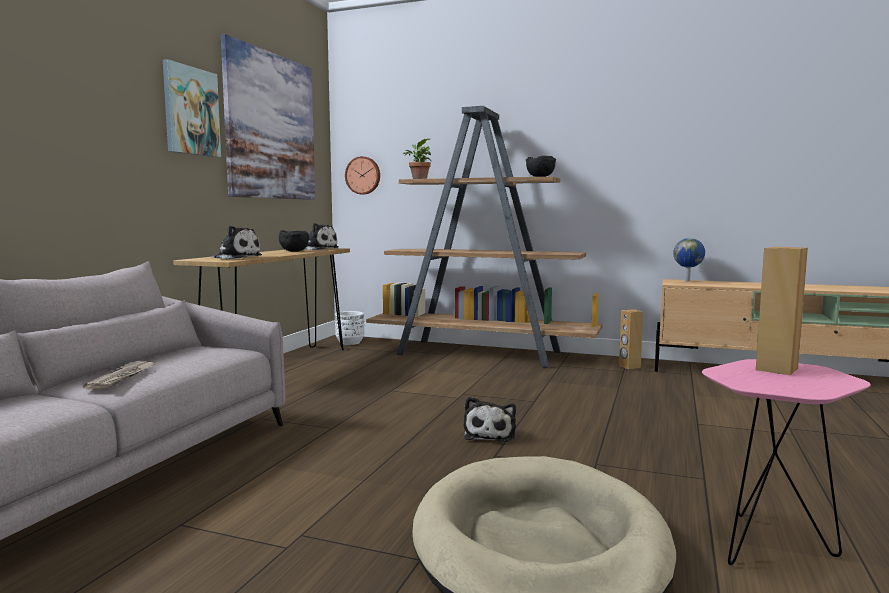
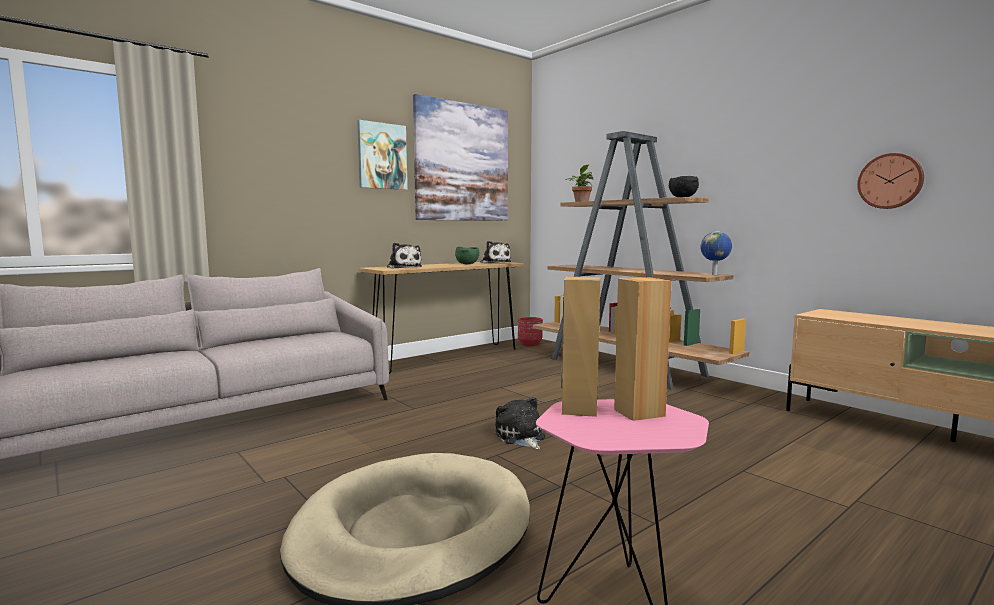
camera: 30 degrees right, 0 degrees up
newspaper [83,361,157,390] -> none
black bowl [279,230,309,252] -> green bowl [455,247,479,264]
white planter [335,311,364,345] -> red planter [518,317,543,346]
wall clock [345,156,380,195] -> wall clock moved to [857,153,924,209]
plush toy [464,397,516,442] -> plush toy turned 120 degrees clockwise [495,397,545,449]
brown speaker [619,309,643,369] -> brown speaker moved to [561,277,600,417]
globe [673,238,705,282] -> globe moved to [700,231,732,275]

